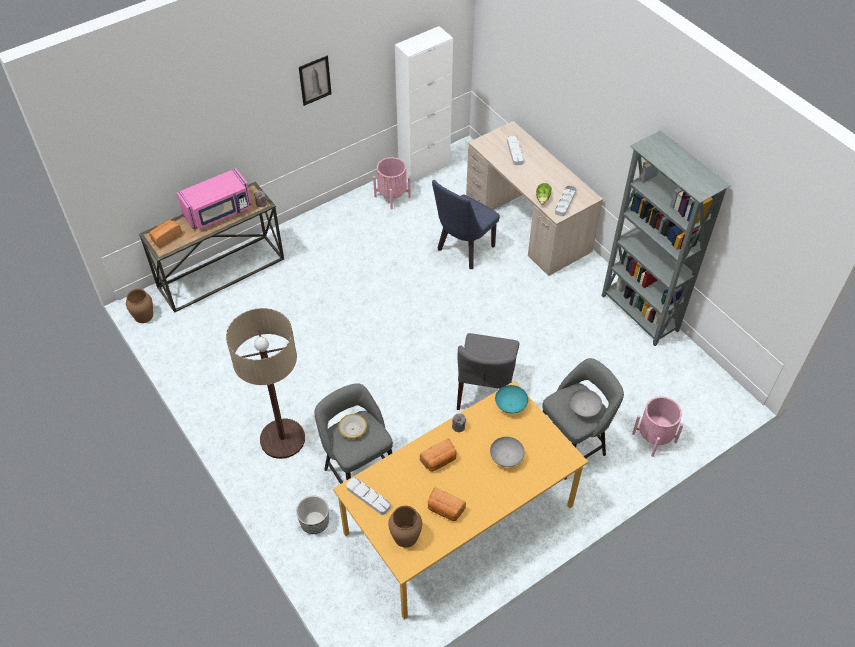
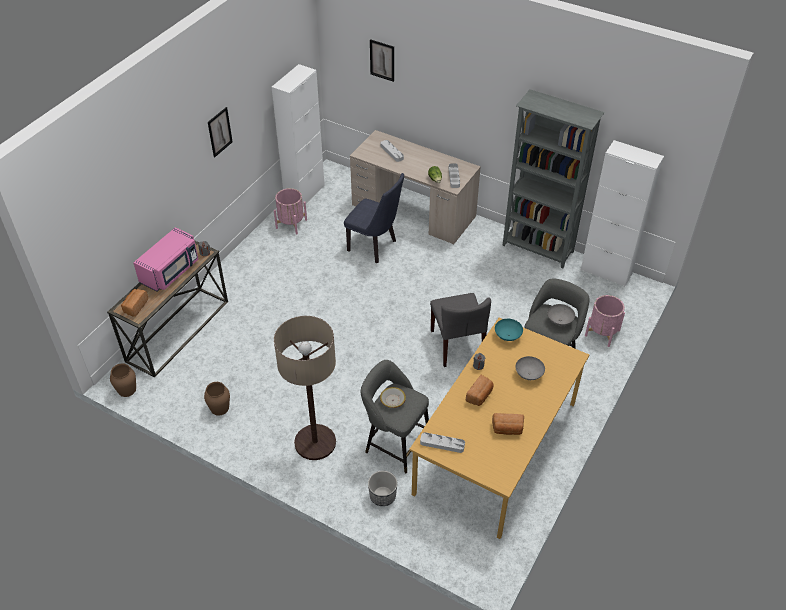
camera: 25 degrees left, 5 degrees down
brown vase [388,506,422,548] -> brown vase moved to [204,382,230,416]
blue chair [432,180,500,269] -> blue chair turned 75 degrees counterclockwise [344,173,404,263]
none -> picture [370,39,394,82]
none -> white cabinet [581,140,664,287]

